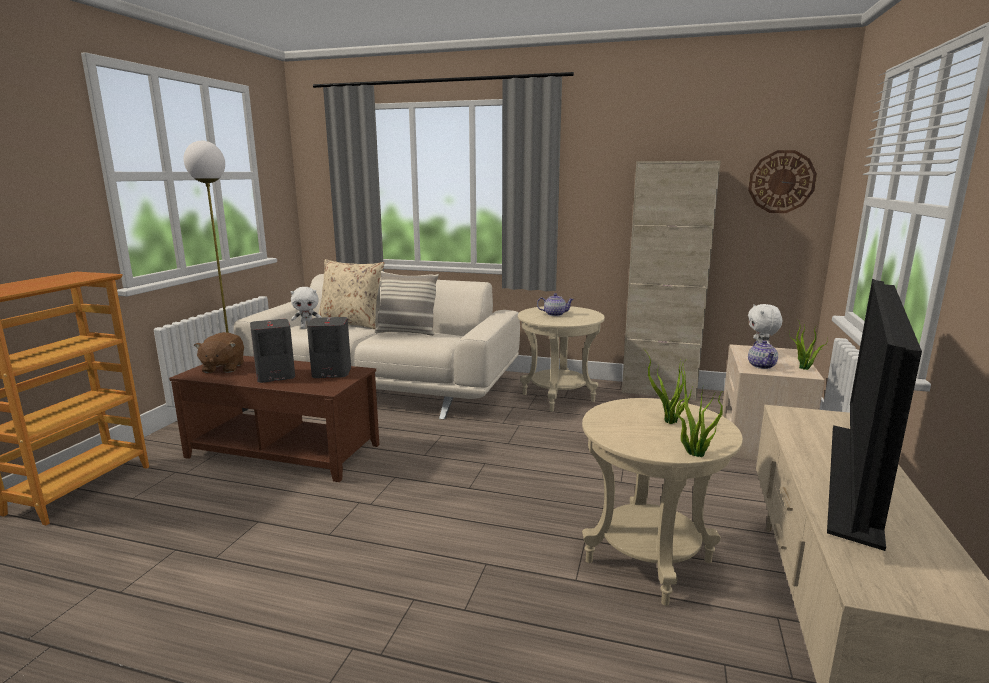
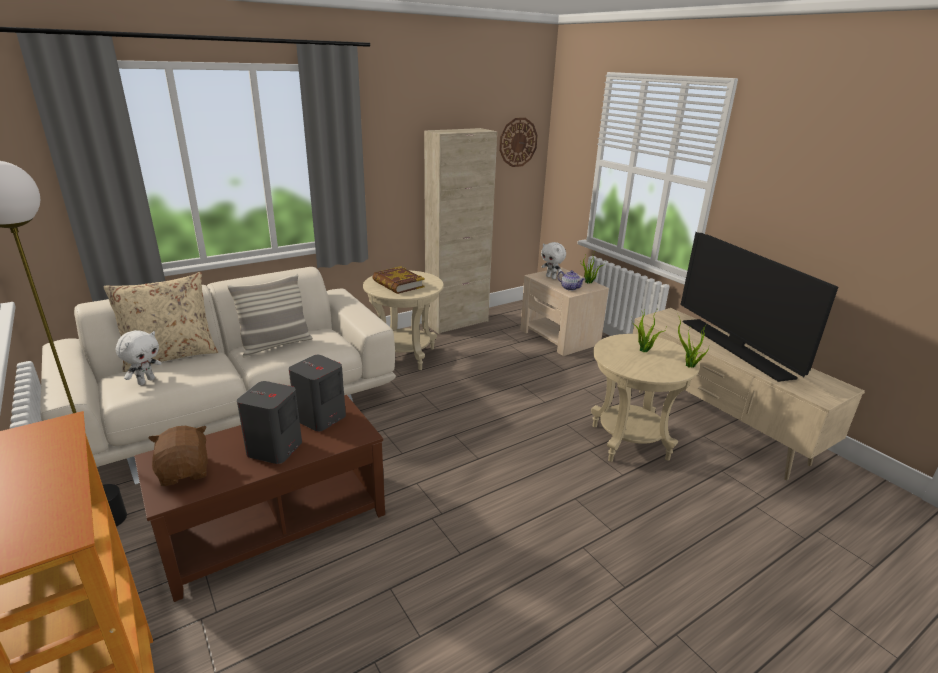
camera: 50 degrees left, 10 degrees up
brown plush toy [194,332,244,373] -> brown plush toy turned 150 degrees counterclockwise [149,426,208,486]
teapot [537,293,574,316] -> book [372,266,425,294]

